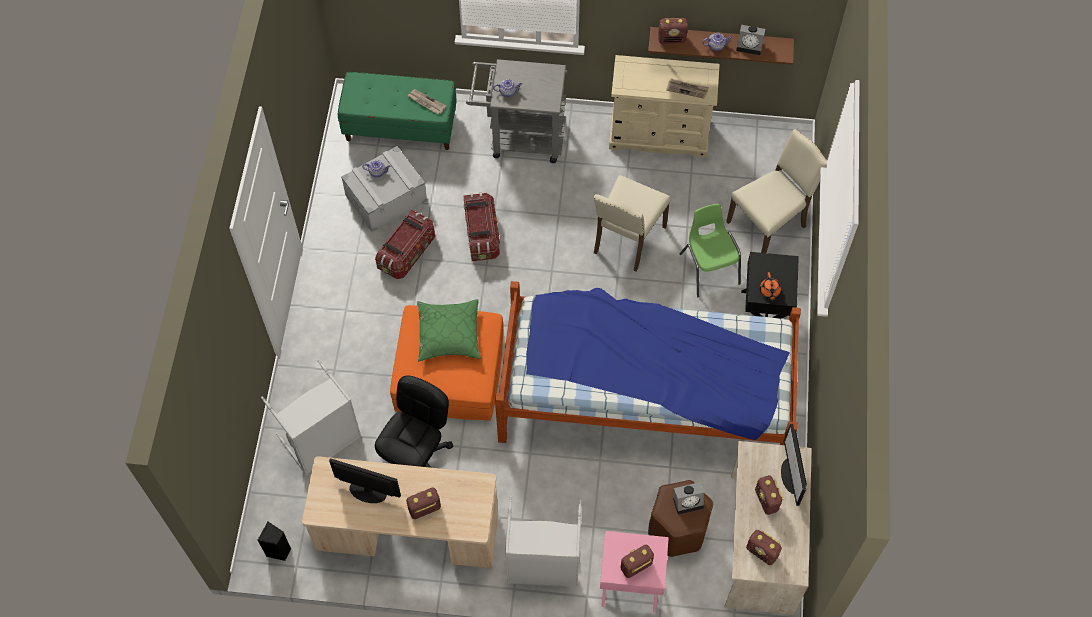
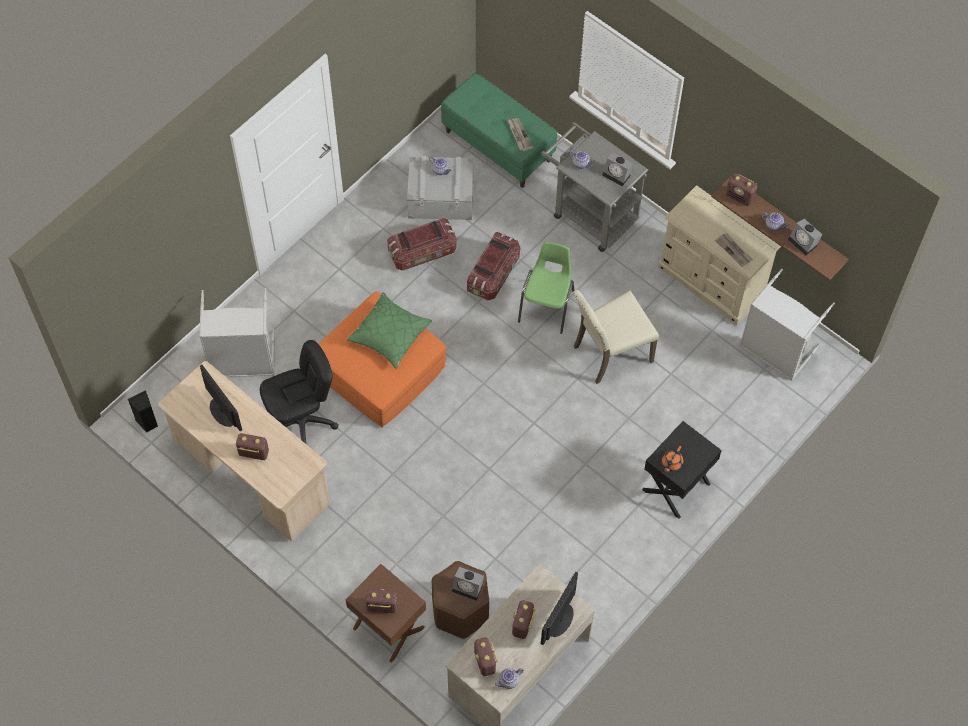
camera: 35 degrees right, 0 degrees up
bed [495,281,801,445] -> none
grey laundry basket [505,496,582,587] -> grey laundry basket moved to [740,269,835,381]
pink nightstand [600,531,669,613] -> brown nightstand [345,564,426,662]
green chair [680,203,741,297] -> green chair moved to [518,242,574,334]
beige chair [726,129,827,253] -> none
none -> teapot [495,668,524,689]
none -> alarm clock [602,153,633,186]

